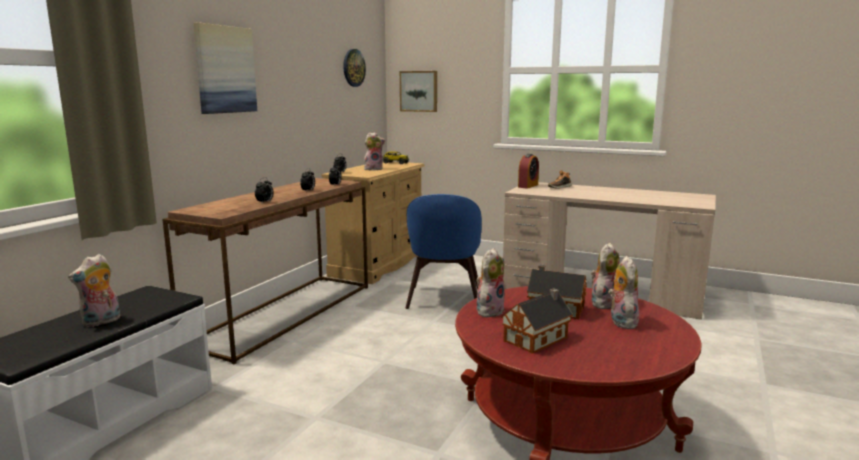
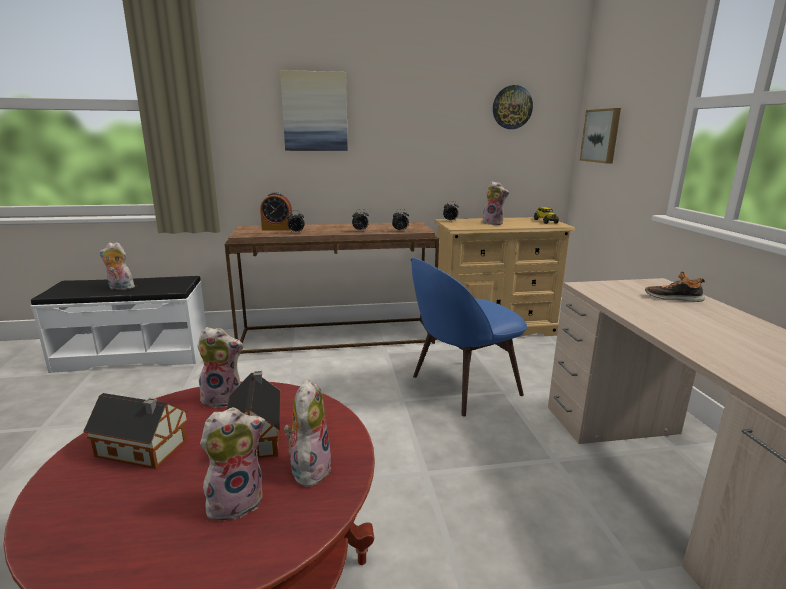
camera: 55 degrees right, 5 degrees up
alarm clock [518,154,539,189] -> alarm clock moved to [260,192,292,231]
plush toy [591,243,619,309] -> plush toy turned 90 degrees counterclockwise [284,379,331,487]

